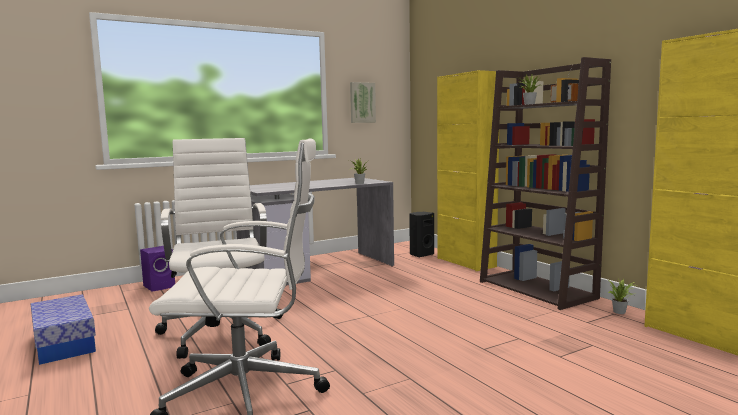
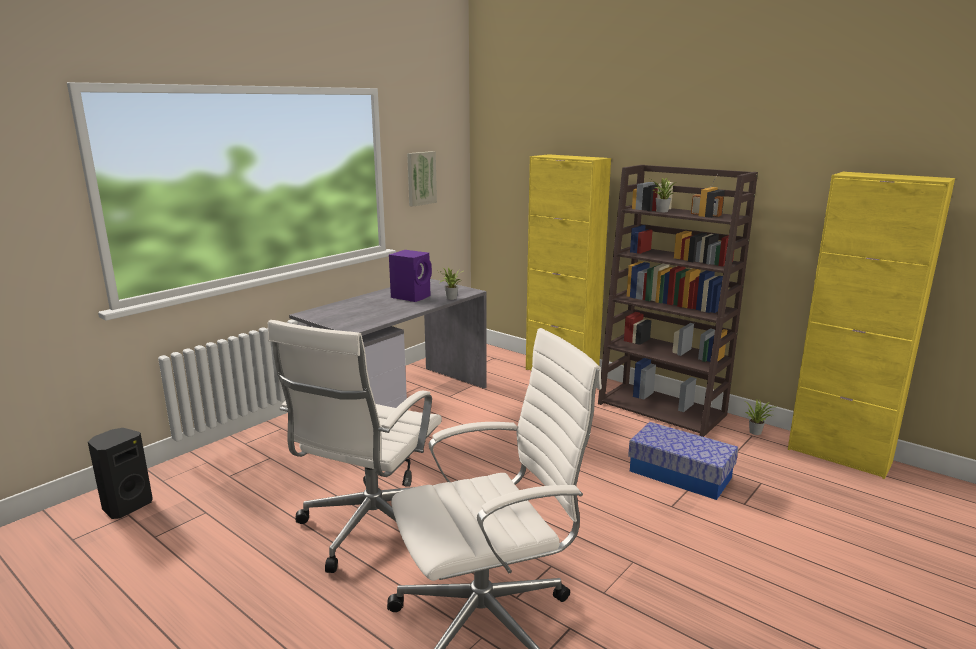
camera: 20 degrees left, 10 degrees up
storage box [31,294,96,365] -> storage box moved to [628,422,738,500]
purple speaker [140,246,175,292] -> purple speaker moved to [389,250,432,302]
white office chair [155,138,283,359] -> white office chair turned 120 degrees counterclockwise [268,320,442,573]
black speaker [409,212,434,258] -> black speaker moved to [88,428,153,519]

